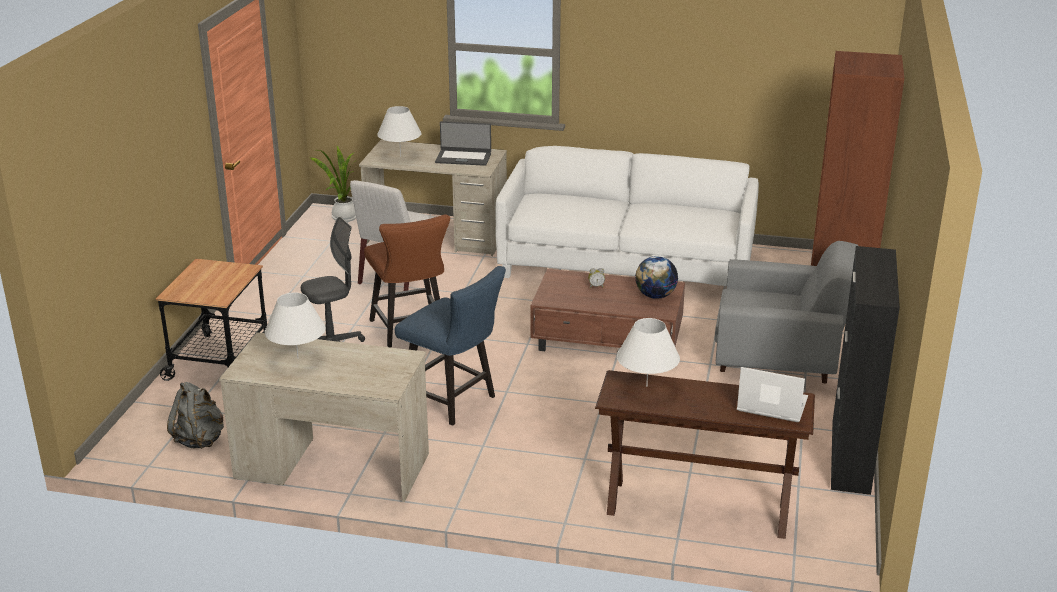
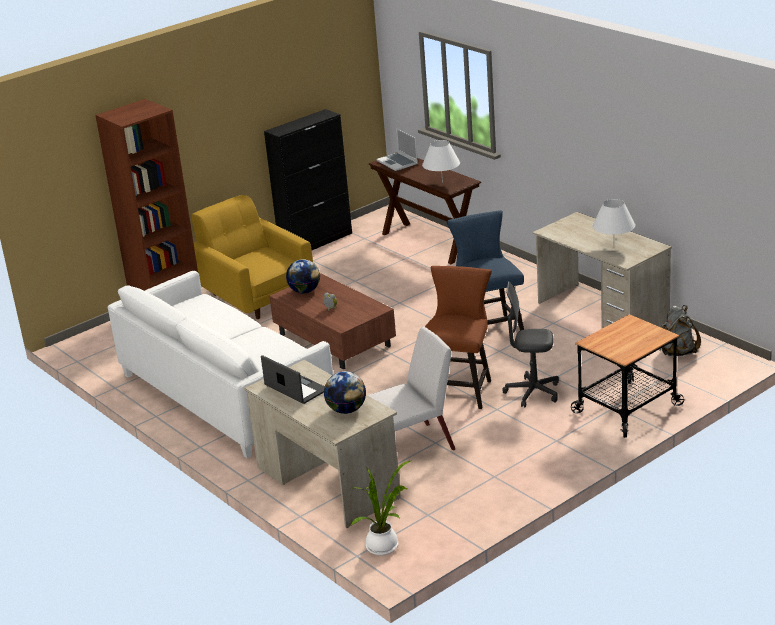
camera: 140 degrees left, 0 degrees up
white table lamp [377,106,422,157] -> globe [324,371,366,414]
grey armchair [715,241,858,384] -> yellow armchair [191,195,313,319]

